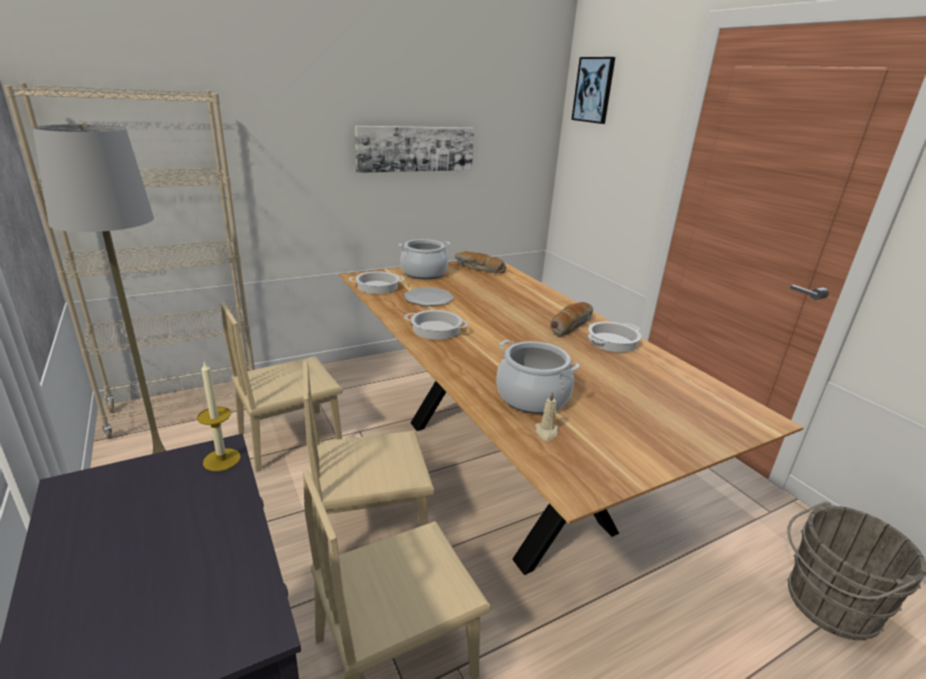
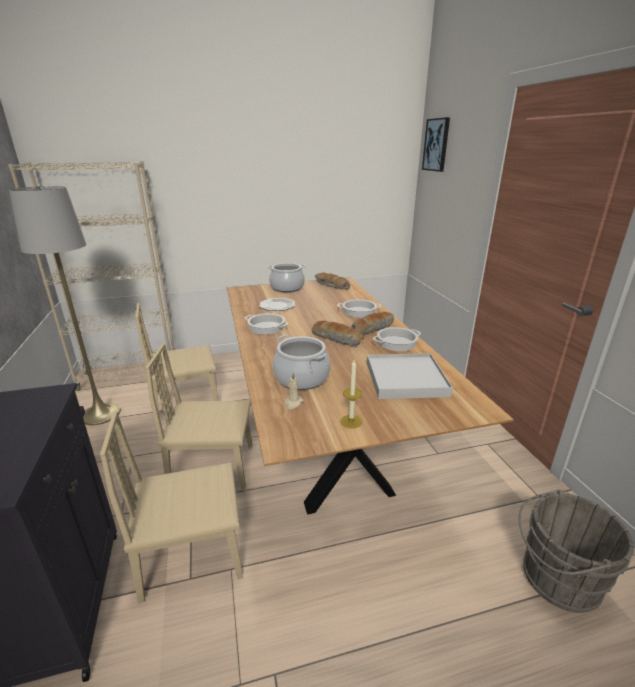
camera: 15 degrees right, 0 degrees up
candle [197,360,241,471] -> candle moved to [340,360,362,428]
cooking pot [349,271,405,294] -> cooking pot moved to [337,299,382,318]
picture [355,126,474,173] -> none
none -> bread [312,321,364,346]
none -> white tray [367,353,453,399]

